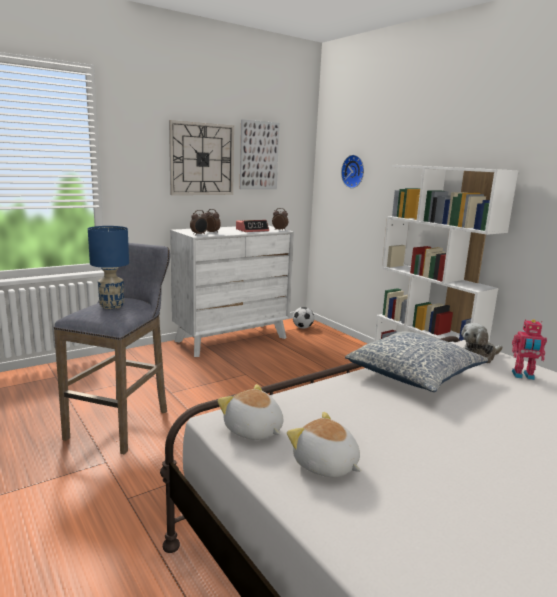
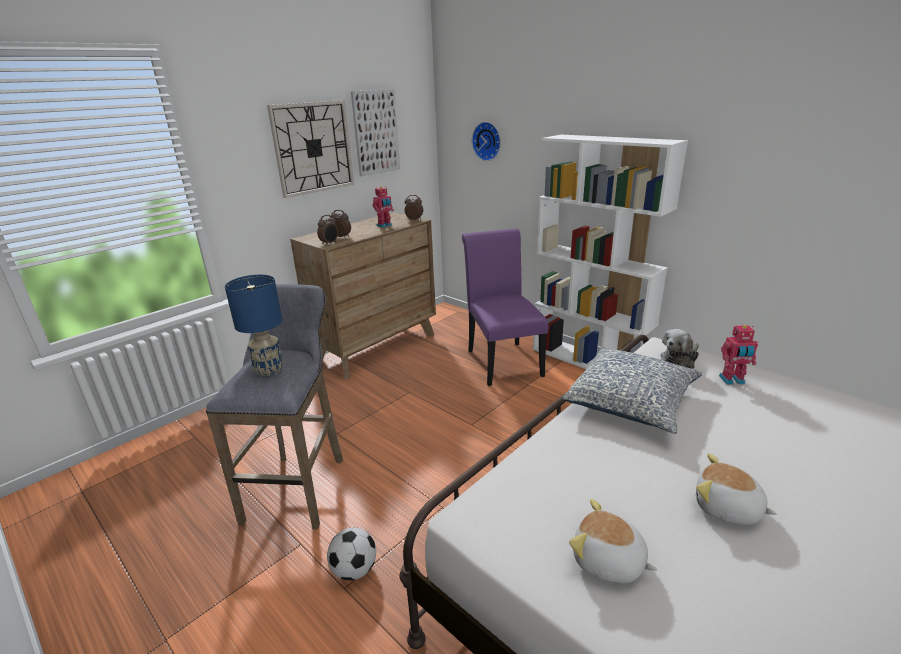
camera: 10 degrees left, 10 degrees up
white dresser [170,225,294,357] -> brown dresser [290,212,436,379]
plush toy [217,384,283,440] -> plush toy moved to [696,454,777,525]
alarm clock [236,220,269,232] -> toy robot [373,186,394,228]
football [293,307,314,329] -> football moved to [327,527,376,580]
none -> purple chair [462,228,548,386]

